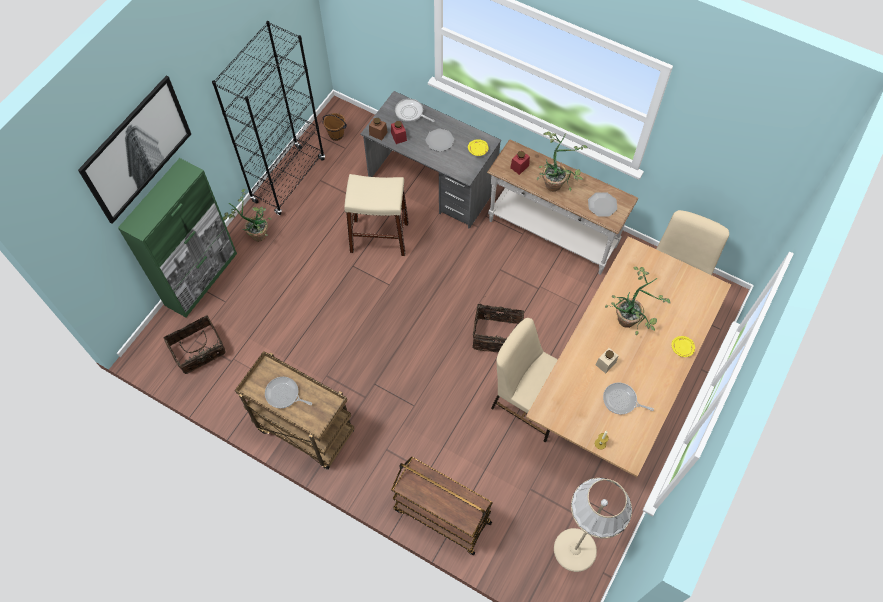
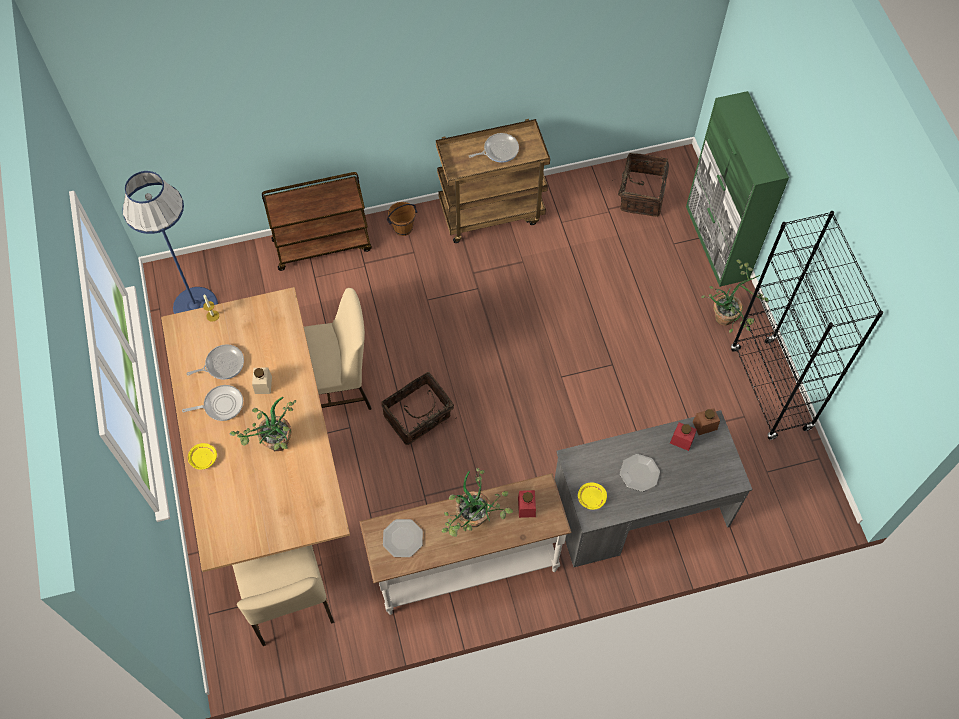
camera: 135 degrees right, 0 degrees up
picture [78,76,191,224] -> none
brown bucket [322,113,347,141] -> brown bucket moved to [387,202,417,236]
beige stool [344,174,409,256] -> none
frying pan [395,99,435,122] -> frying pan moved to [182,385,243,421]
beige floor lamp [554,478,632,572] -> blue floor lamp [123,171,218,314]

